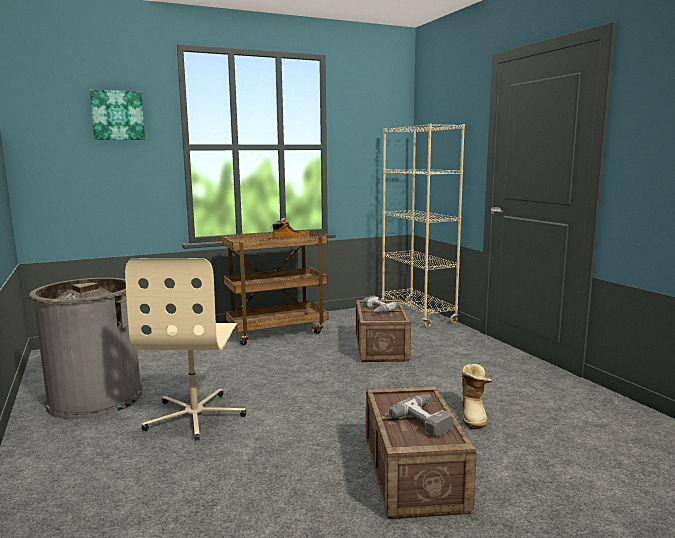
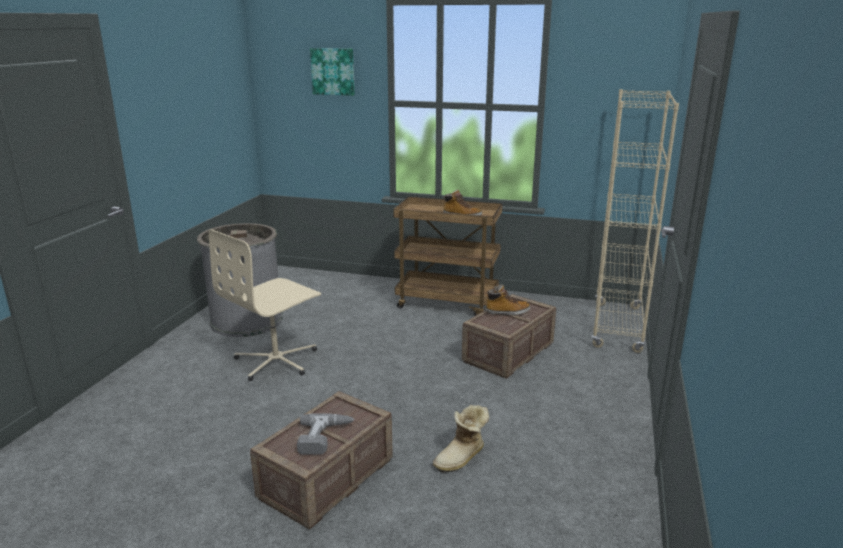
camera: 40 degrees right, 10 degrees up
power drill [363,296,399,313] -> boot [486,285,530,316]

